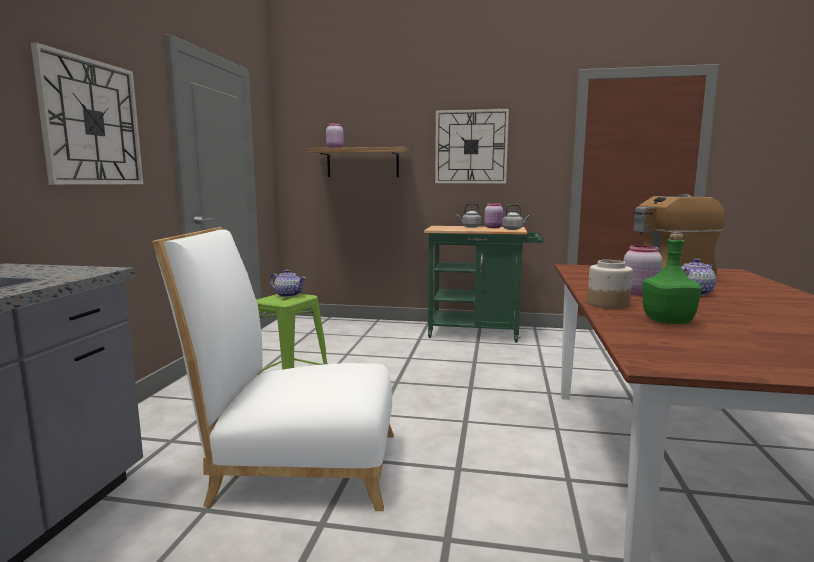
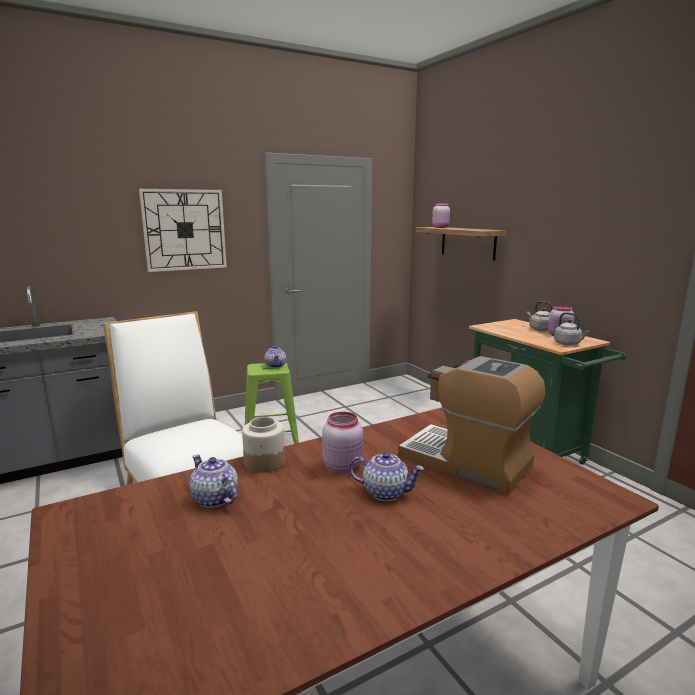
camera: 50 degrees right, 5 degrees up
wall clock [435,109,509,183] -> none
green bottle [642,232,702,324] -> teapot [190,455,238,508]

